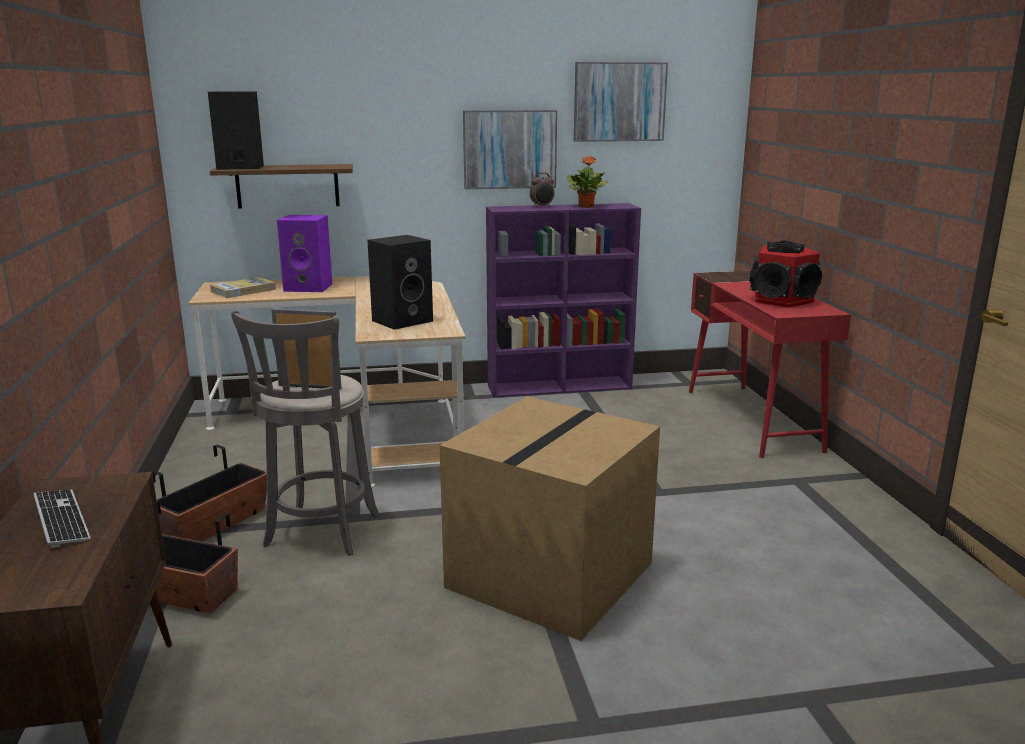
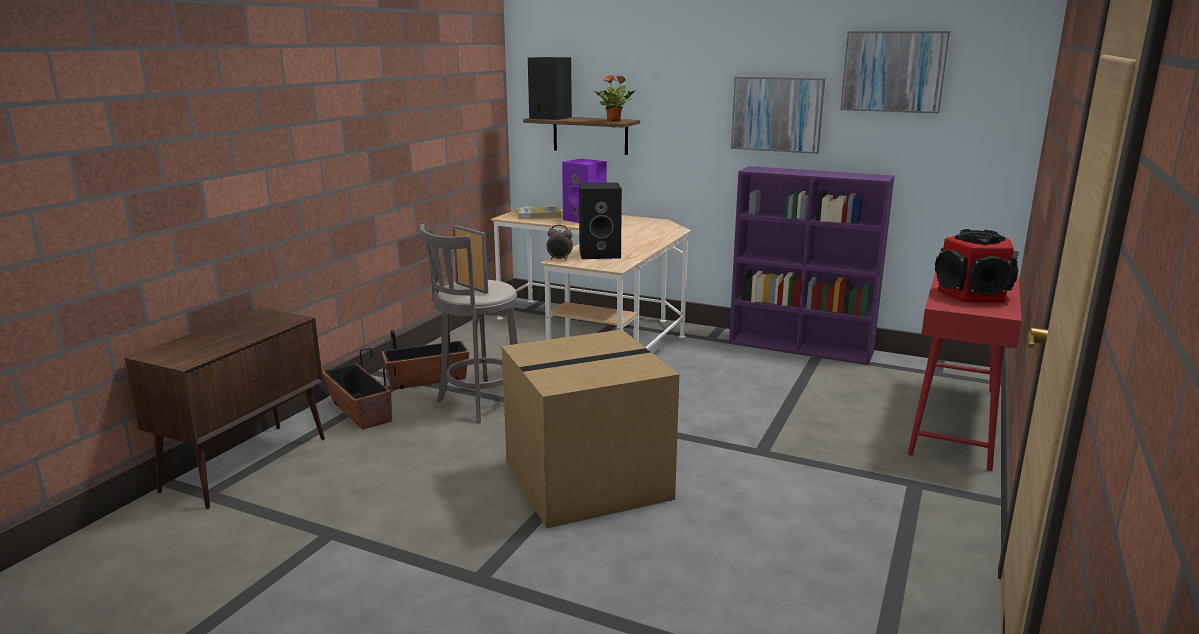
camera: 35 degrees right, 0 degrees up
keyboard [34,490,91,548] -> none
alarm clock [530,173,554,207] -> alarm clock moved to [547,225,573,261]
potted plant [567,156,607,208] -> potted plant moved to [595,75,636,122]

